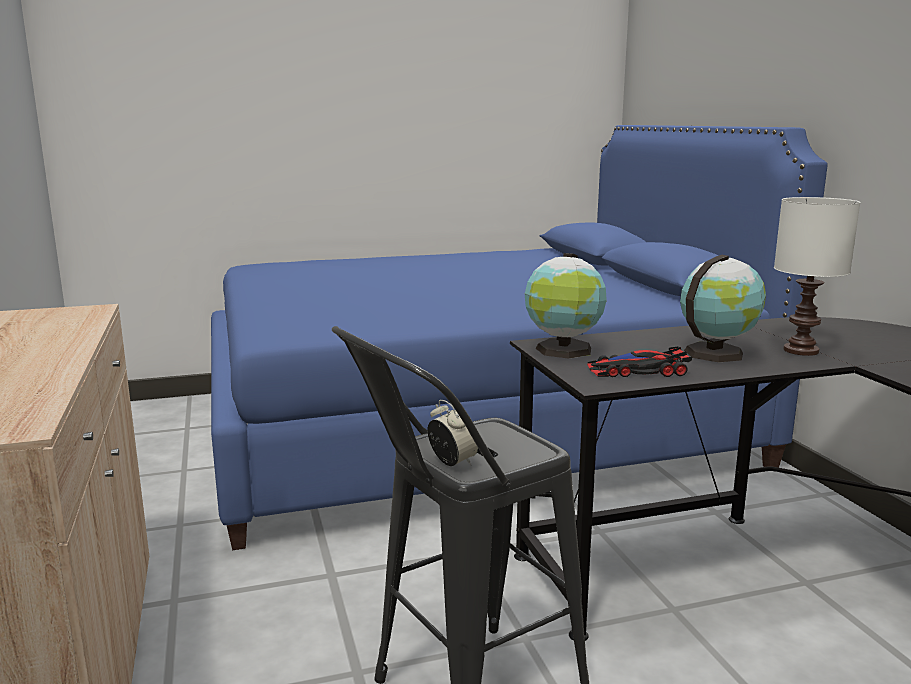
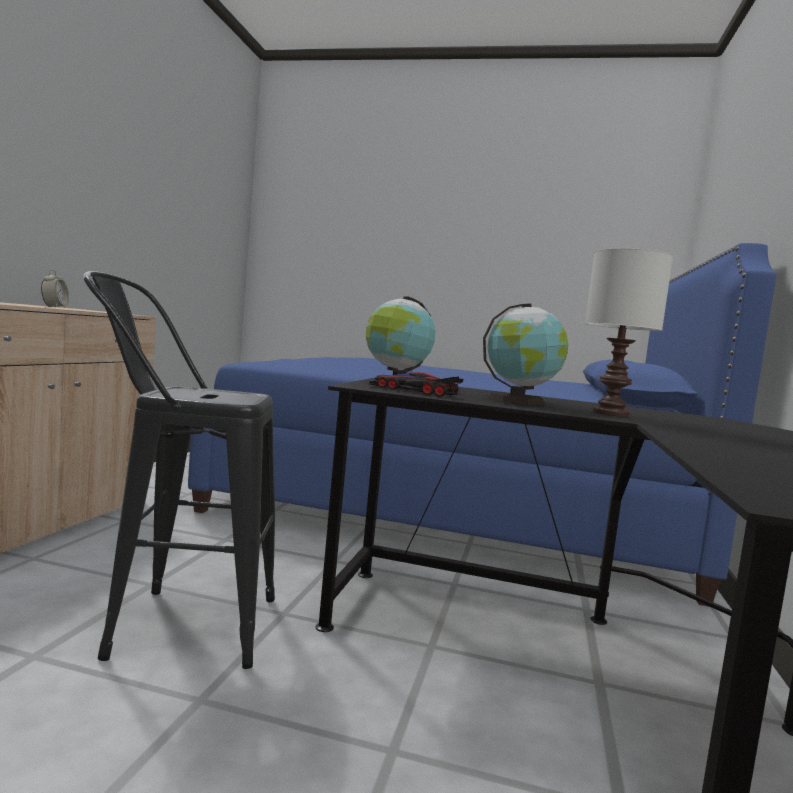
camera: 30 degrees right, 10 degrees down
alarm clock [428,400,478,466] -> alarm clock moved to [41,269,69,308]

